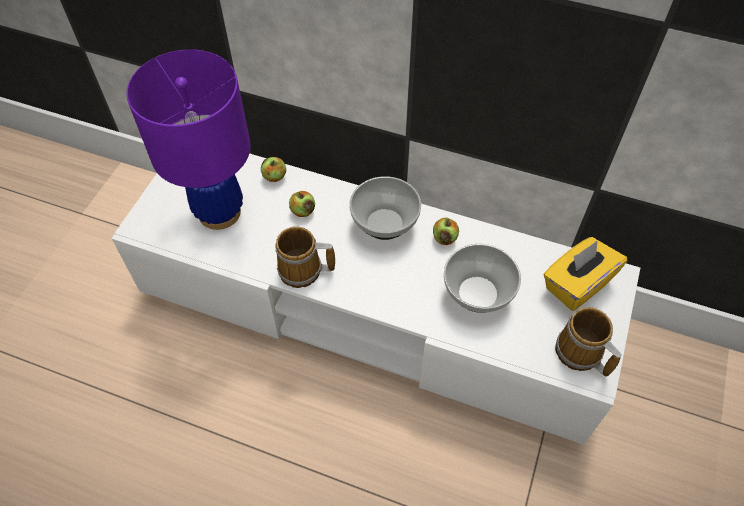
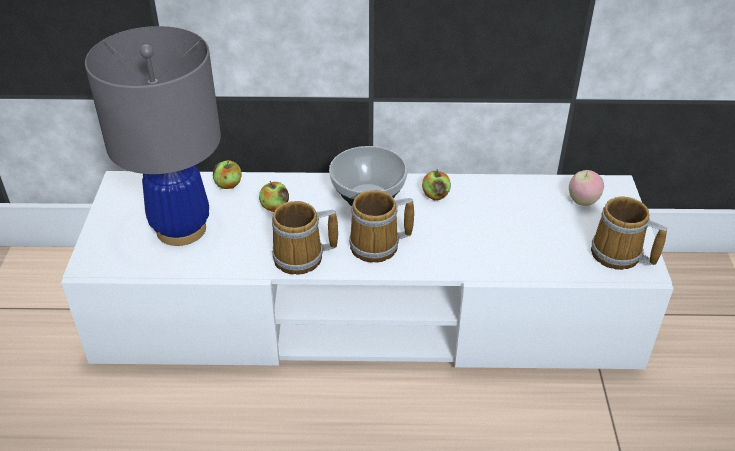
camera: 20 degrees left, 15 degrees down
purple table lamp [126,49,251,230] -> grey table lamp [85,26,221,246]
bowl [444,244,521,313] -> none
yellow tissue box [543,237,627,311] -> apple [569,170,604,206]
none -> mug [349,190,414,263]

